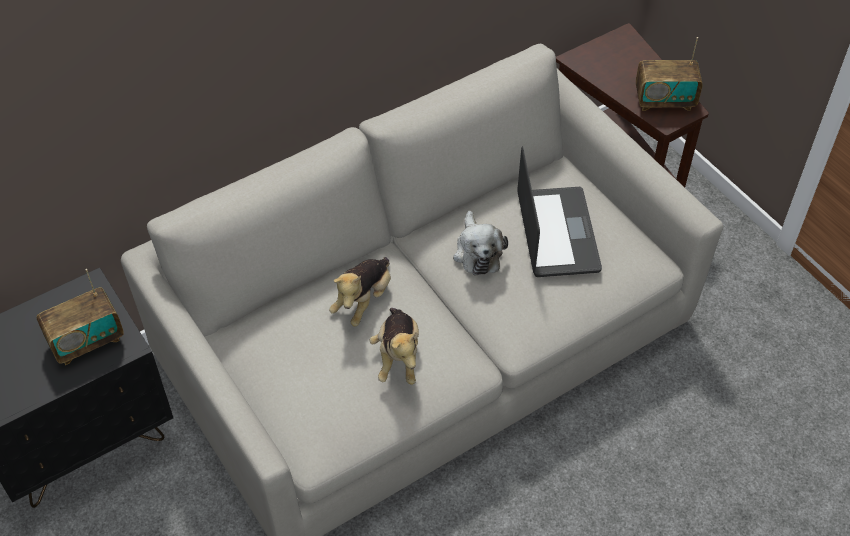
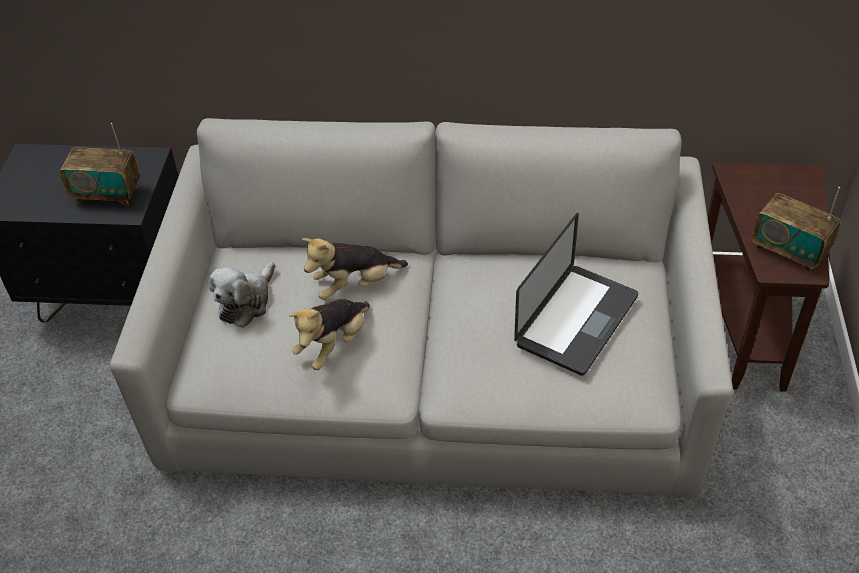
camera: 40 degrees right, 5 degrees down
plush toy [453,211,508,276] -> plush toy moved to [209,262,275,328]

